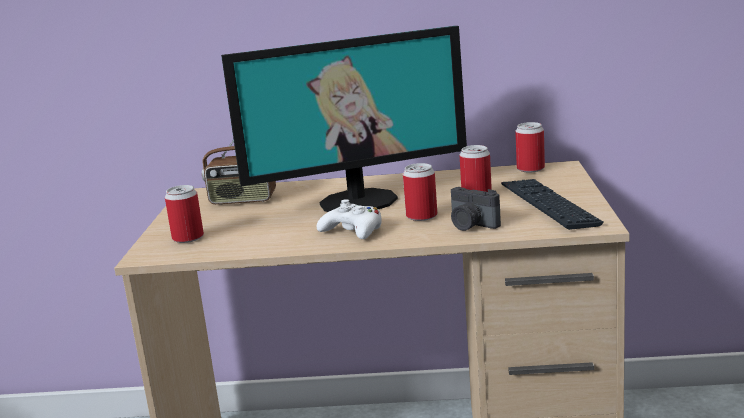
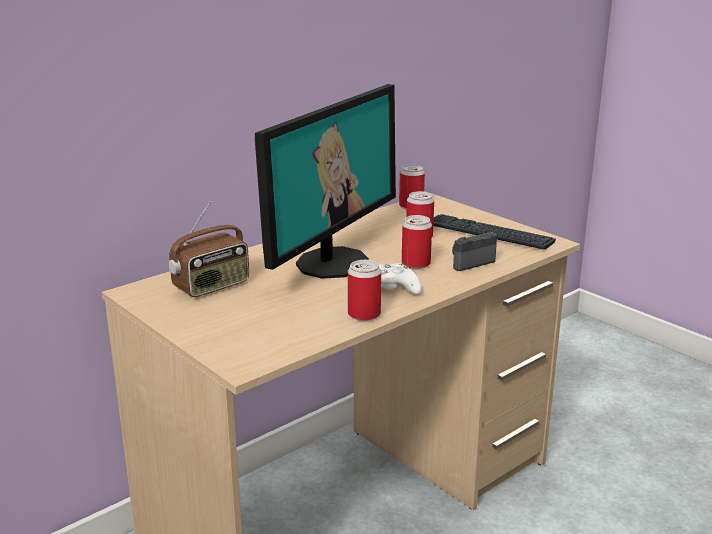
camera: 45 degrees left, 5 degrees up
can [165,185,204,243] -> can moved to [348,260,381,321]
camera [451,187,501,231] -> camera turned 150 degrees clockwise [452,232,497,271]

